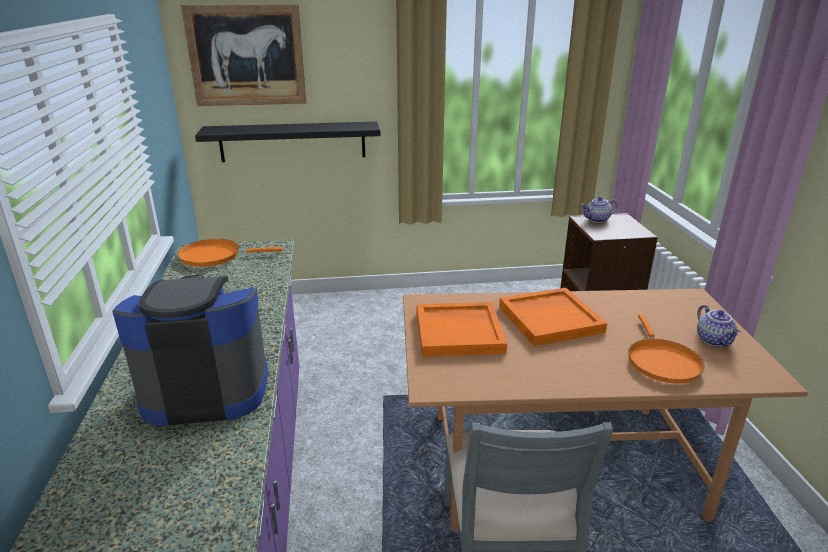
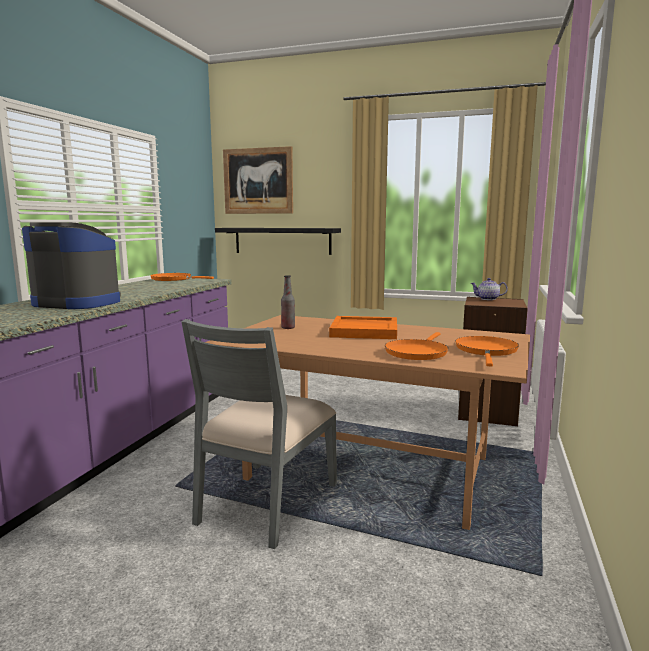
camera: 25 degrees right, 15 degrees down
orange tray [417,302,507,357] -> bottle [281,275,295,329]
teapot [697,305,741,346] -> orange frying pan [455,336,519,366]

